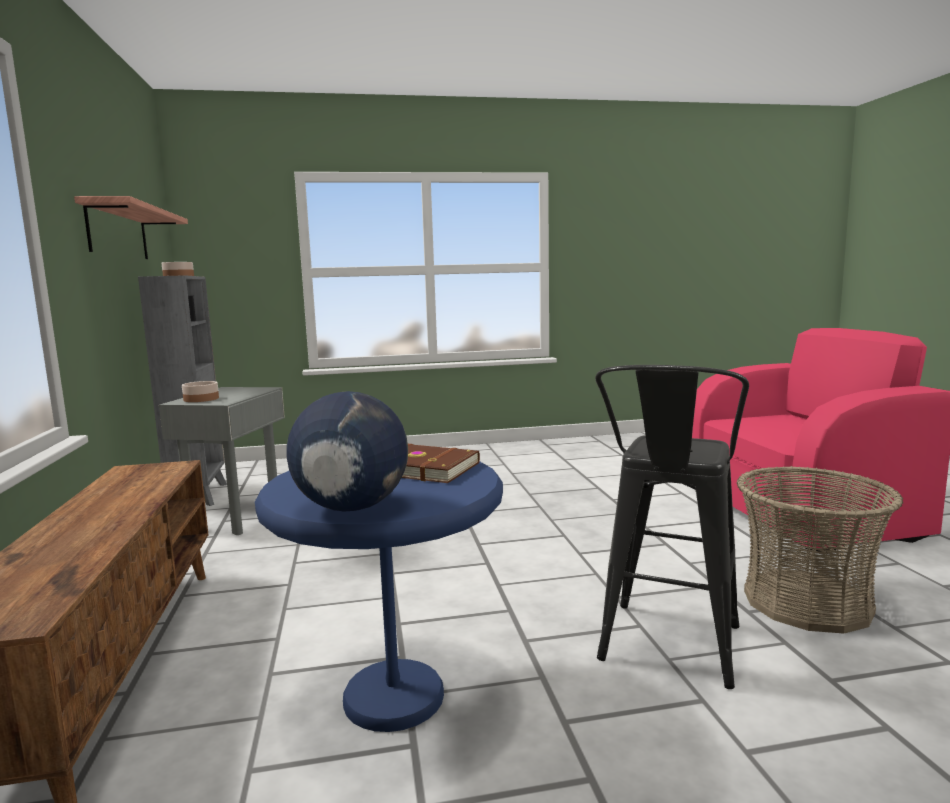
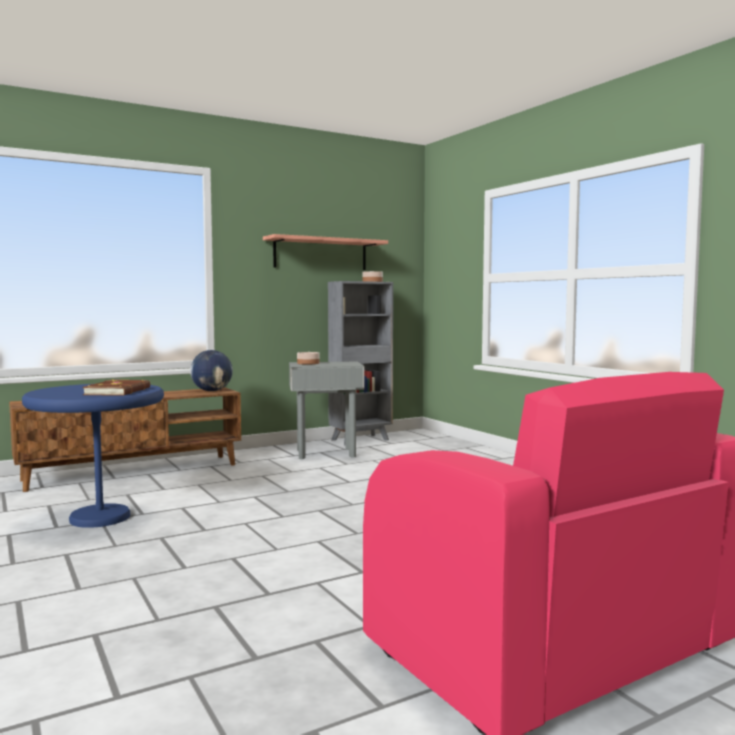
camera: 70 degrees right, 5 degrees down
globe [286,391,408,512] -> globe moved to [190,350,233,391]
black stool [595,365,749,689] -> none
basket [737,466,903,634] -> none

